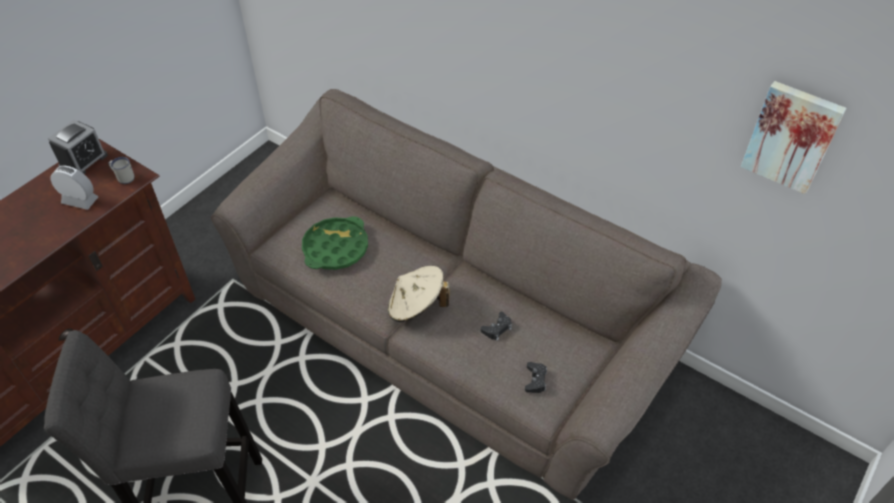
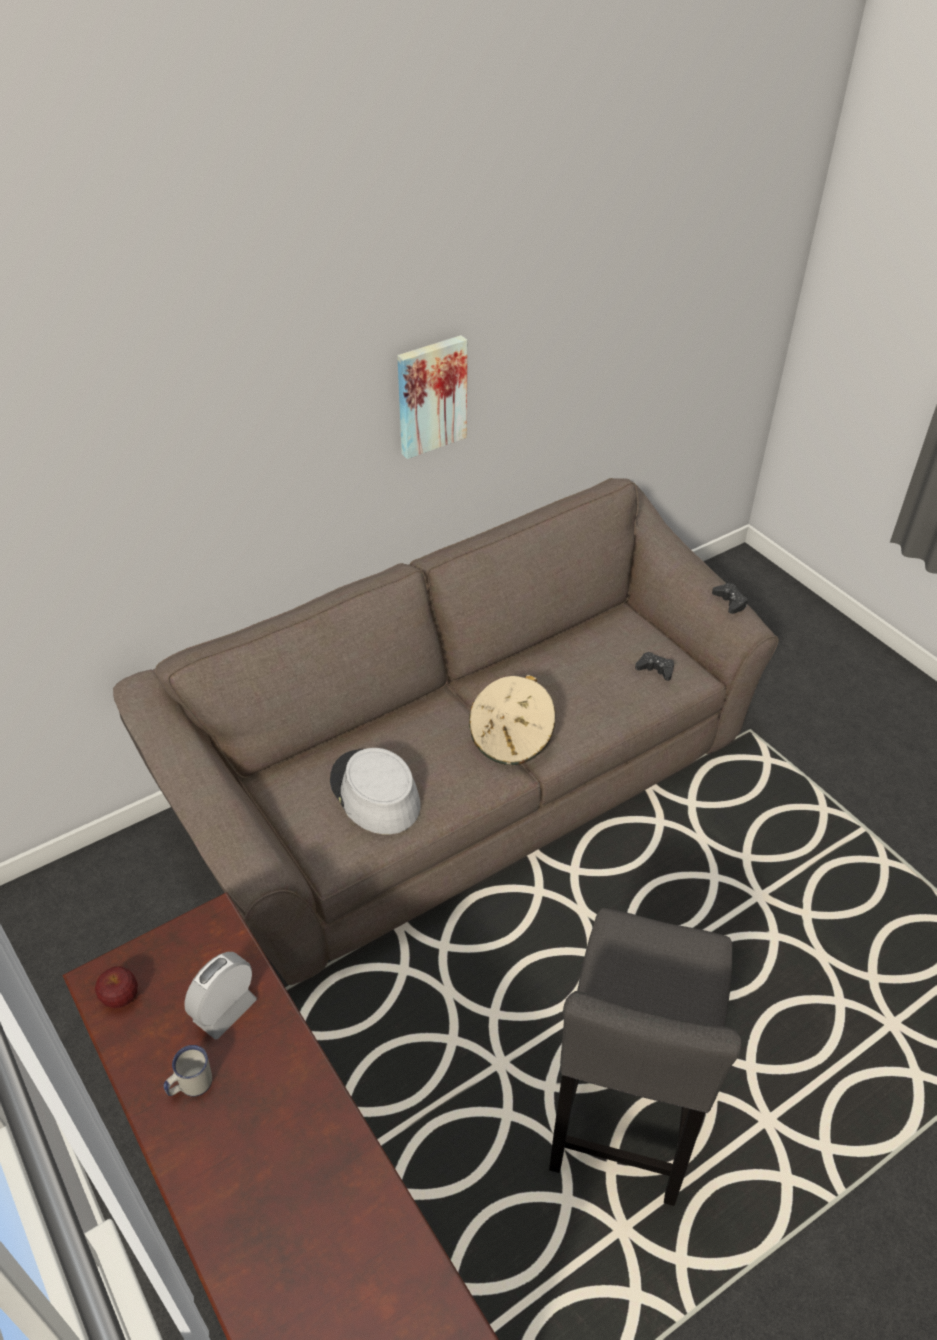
camera: 70 degrees left, 5 degrees down
alarm clock [48,120,108,174] -> apple [95,966,138,1008]
white mug [108,157,135,184] -> white mug moved to [164,1045,212,1097]
green tray [302,216,368,270] -> grey hat [330,748,421,834]
black game controller [481,312,512,341] -> black game controller moved to [712,583,748,614]
picture [741,81,846,194] -> picture moved to [397,335,467,459]

